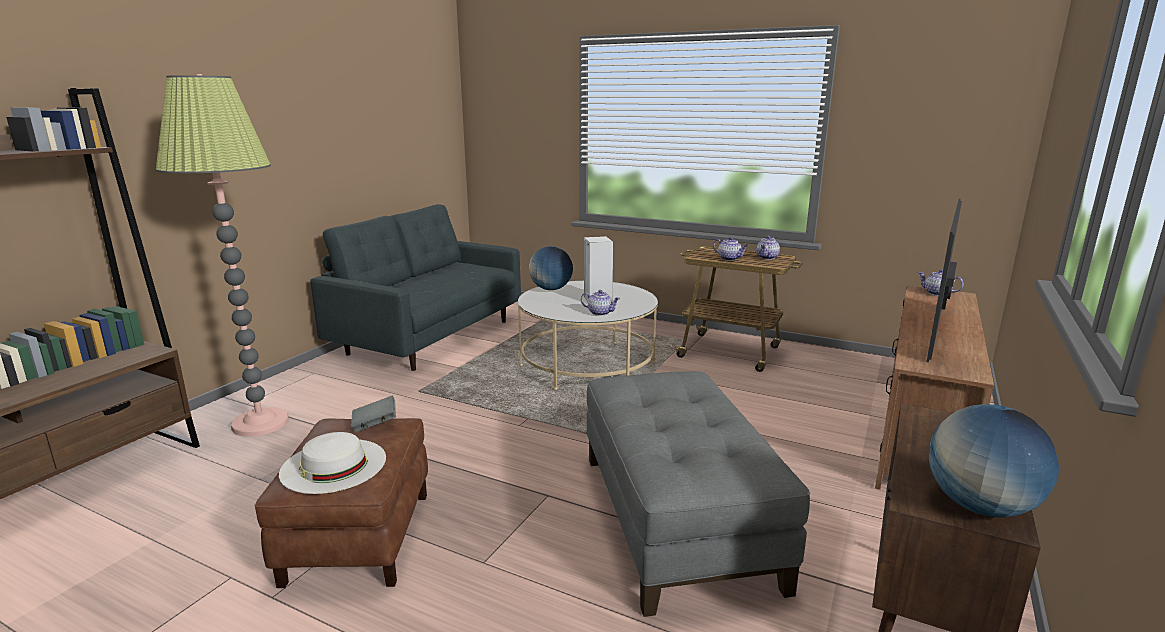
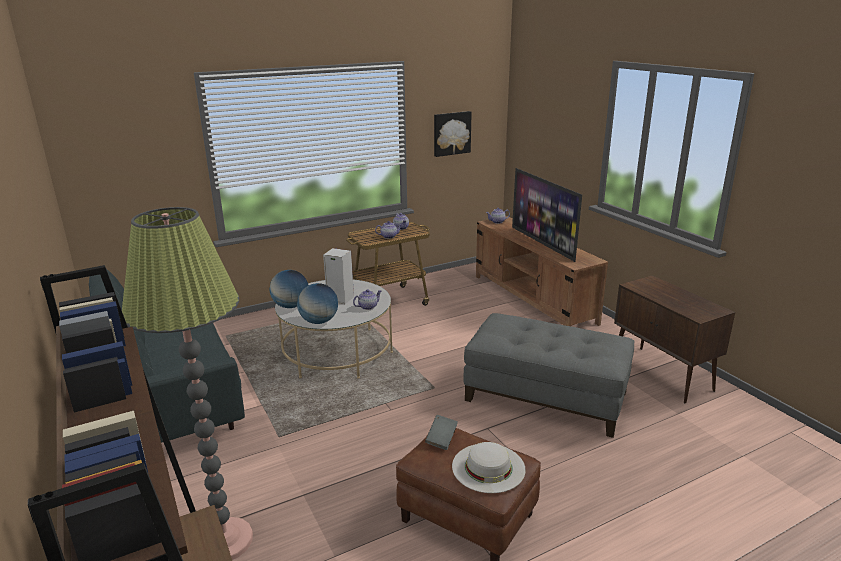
camera: 55 degrees left, 5 degrees up
globe [929,404,1059,518] -> globe moved to [297,283,338,324]
none -> picture [434,111,472,157]

